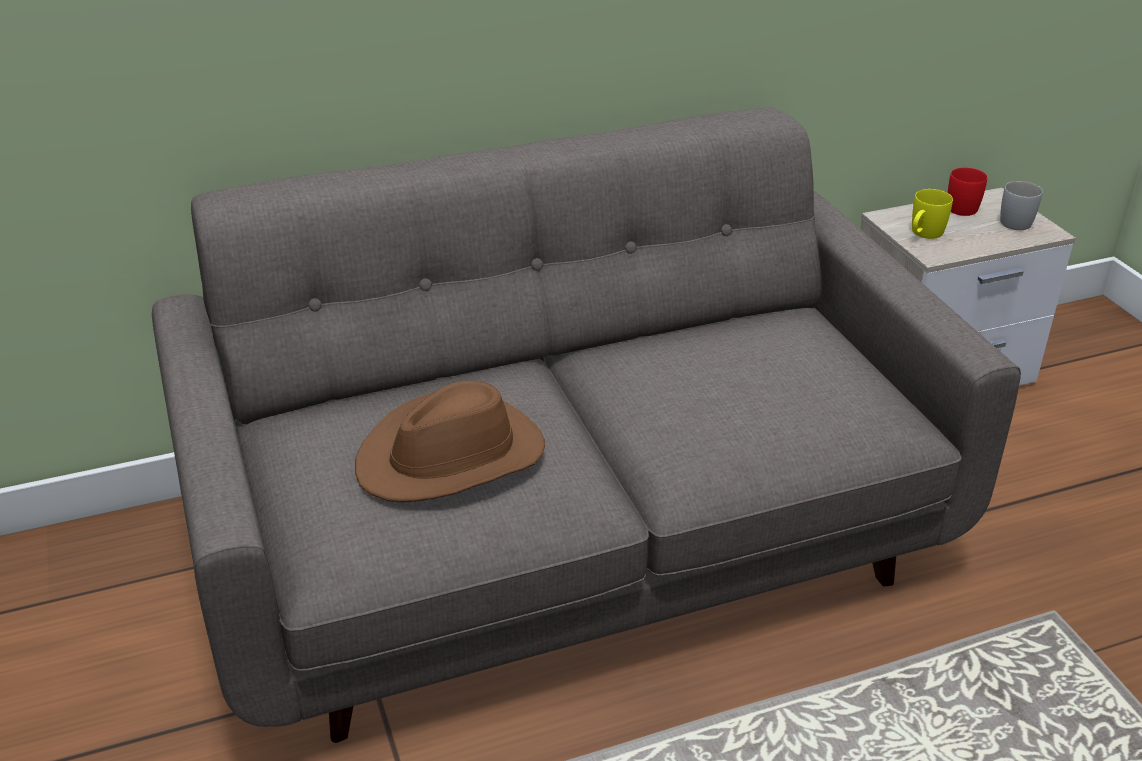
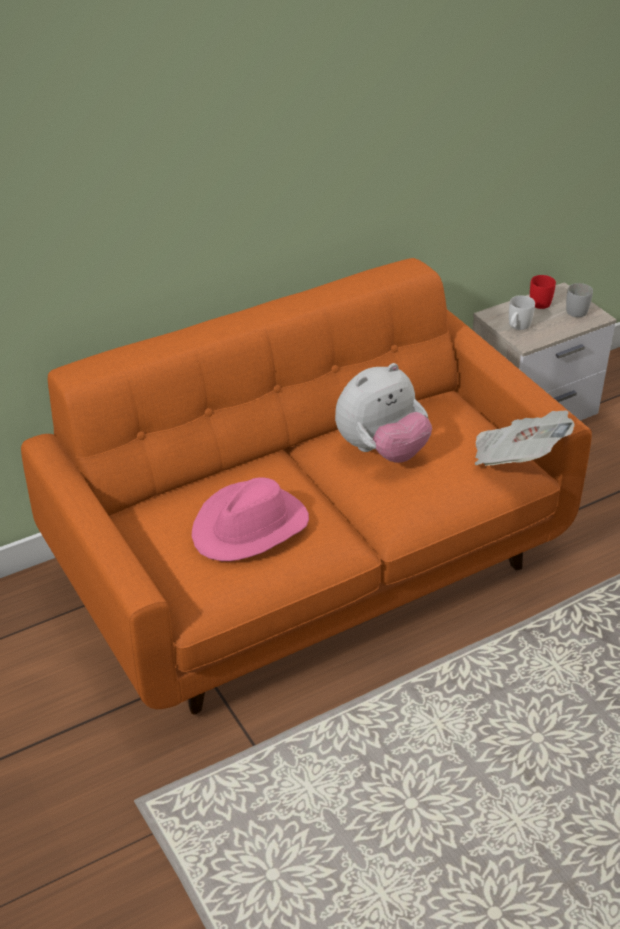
camera: 10 degrees left, 5 degrees up
grey sofa [152,108,1021,743] -> orange sofa [21,258,592,715]
brown hat [355,381,545,502] -> pink hat [192,477,309,561]
yellow mug [912,189,953,239] -> white mug [509,295,535,330]
none -> plush toy [335,363,432,463]
none -> newspaper [474,410,575,466]

